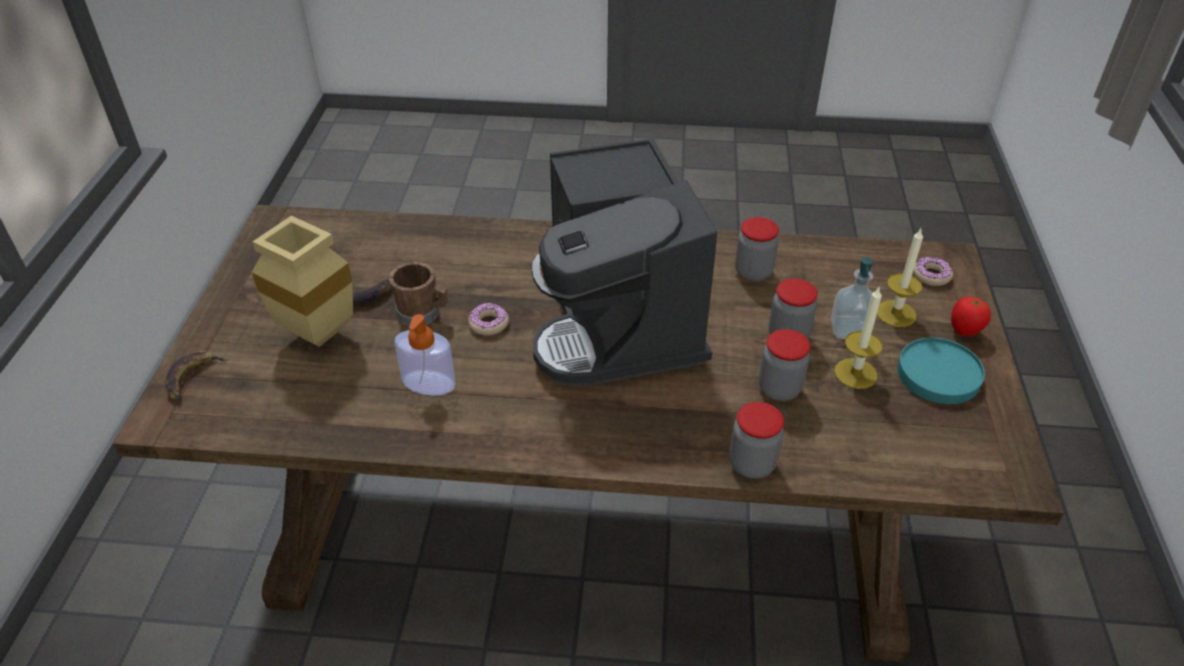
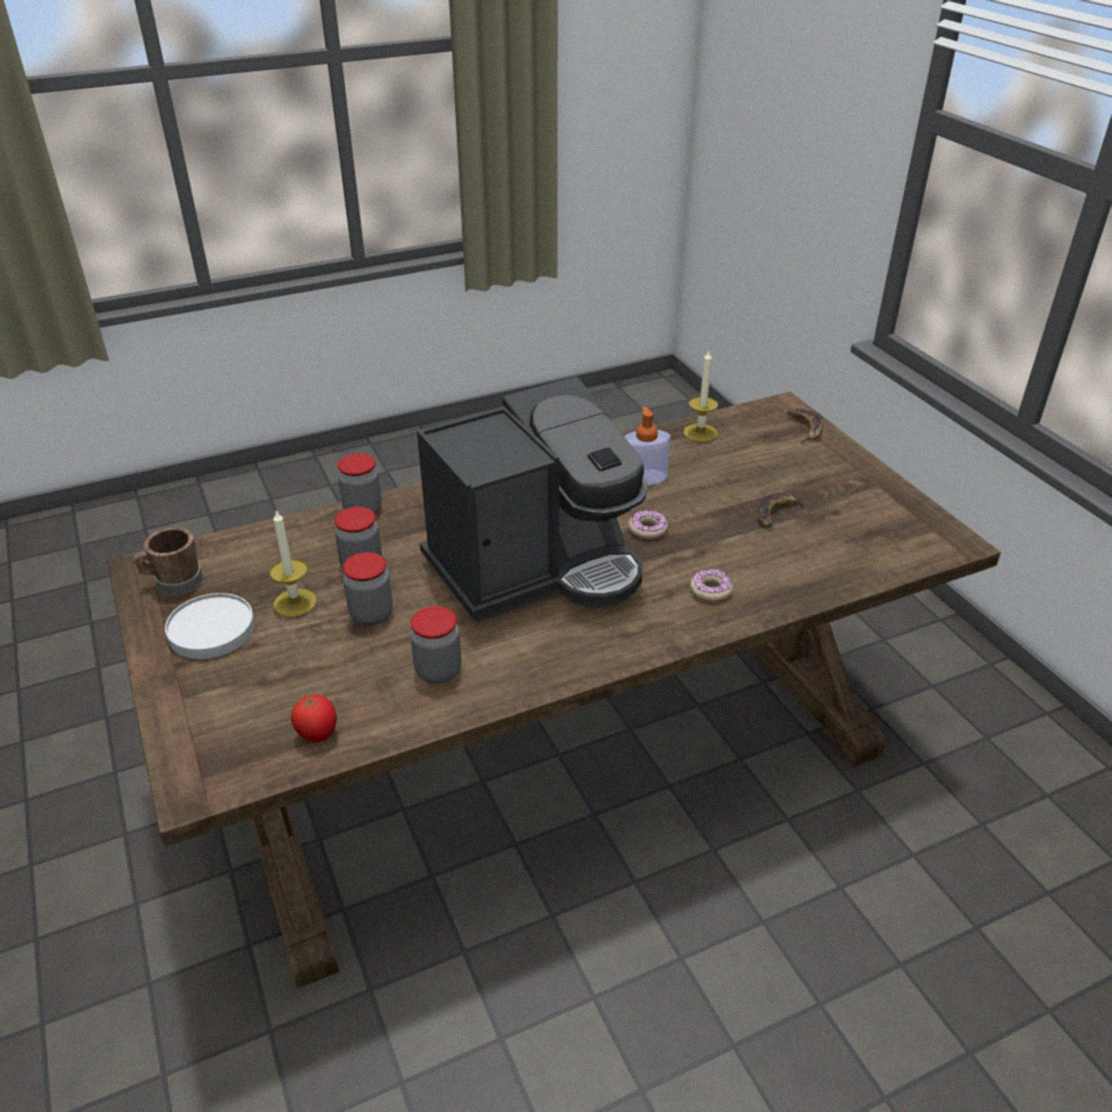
camera: 150 degrees right, 5 degrees down
beige vase [251,216,353,347] -> none
brown mug [389,262,448,326] -> brown mug moved to [134,527,203,595]
coffee machine [532,138,717,387] -> coffee machine turned 105 degrees clockwise [417,376,648,622]
soap dispenser [831,257,873,339] -> none
candle [877,229,923,327] -> candle moved to [683,350,718,442]
turquoise plate [897,338,985,404] -> white plate [165,593,255,659]
donut [913,257,953,286] -> donut moved to [690,569,733,602]
tomato [951,297,991,336] -> tomato moved to [291,694,337,742]

